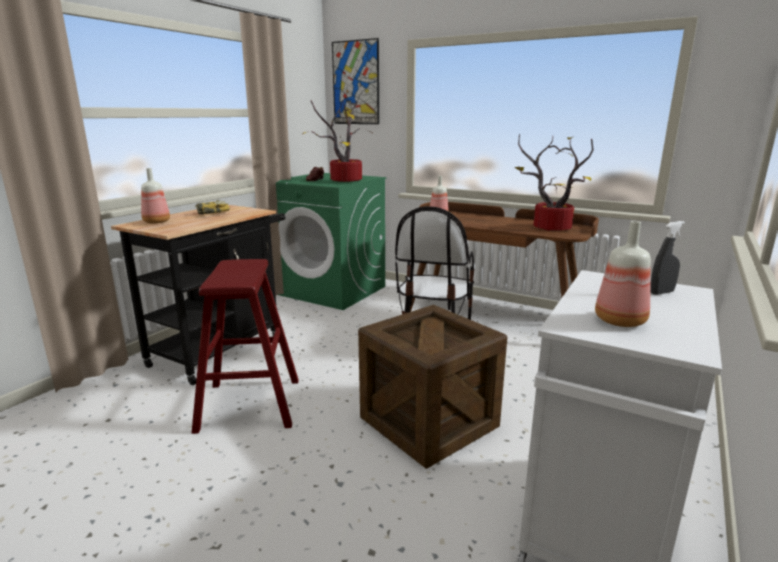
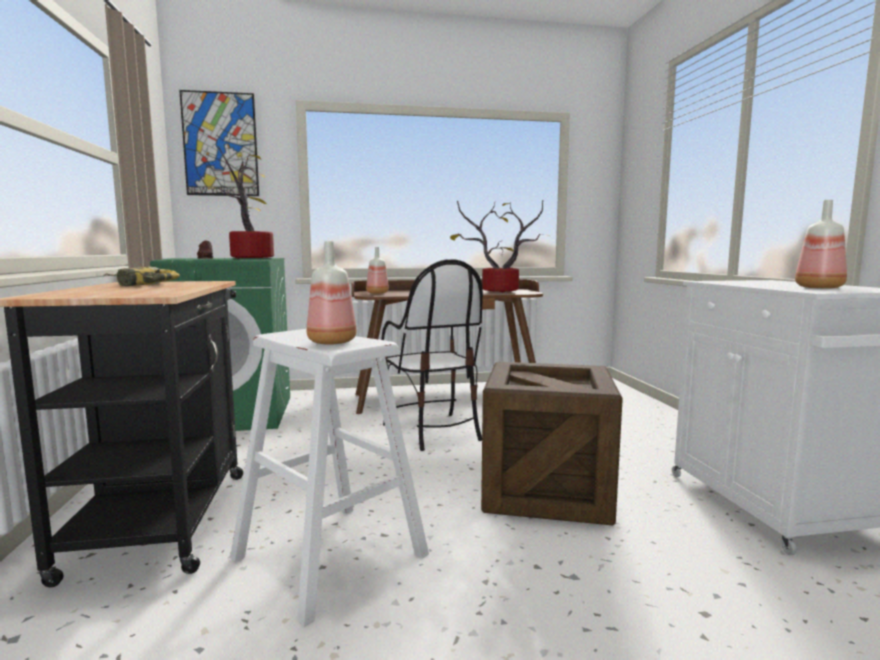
camera: 40 degrees left, 10 degrees down
bottle [141,168,170,223] -> bottle moved to [307,241,356,345]
red stool [192,259,299,434] -> white stool [230,329,429,627]
grey spray bottle [650,221,685,295] -> none

